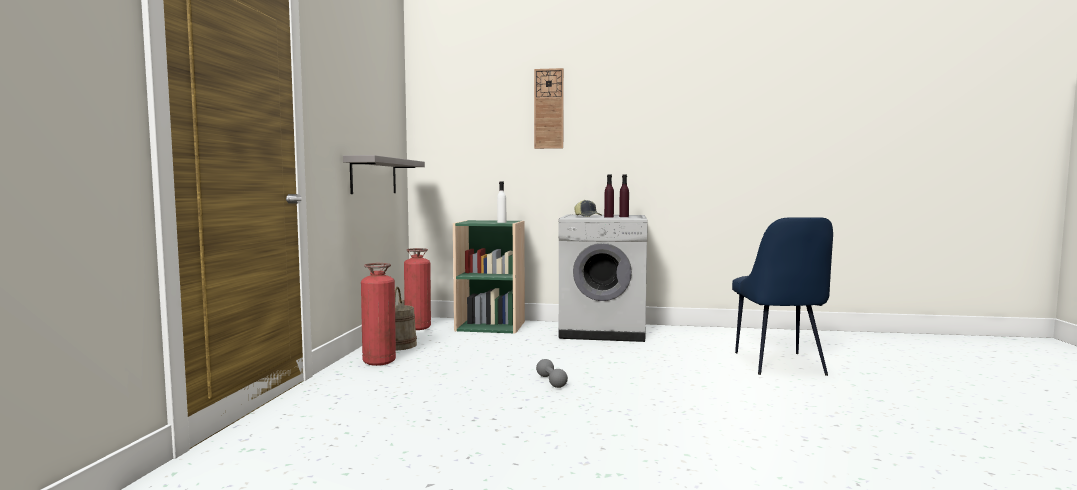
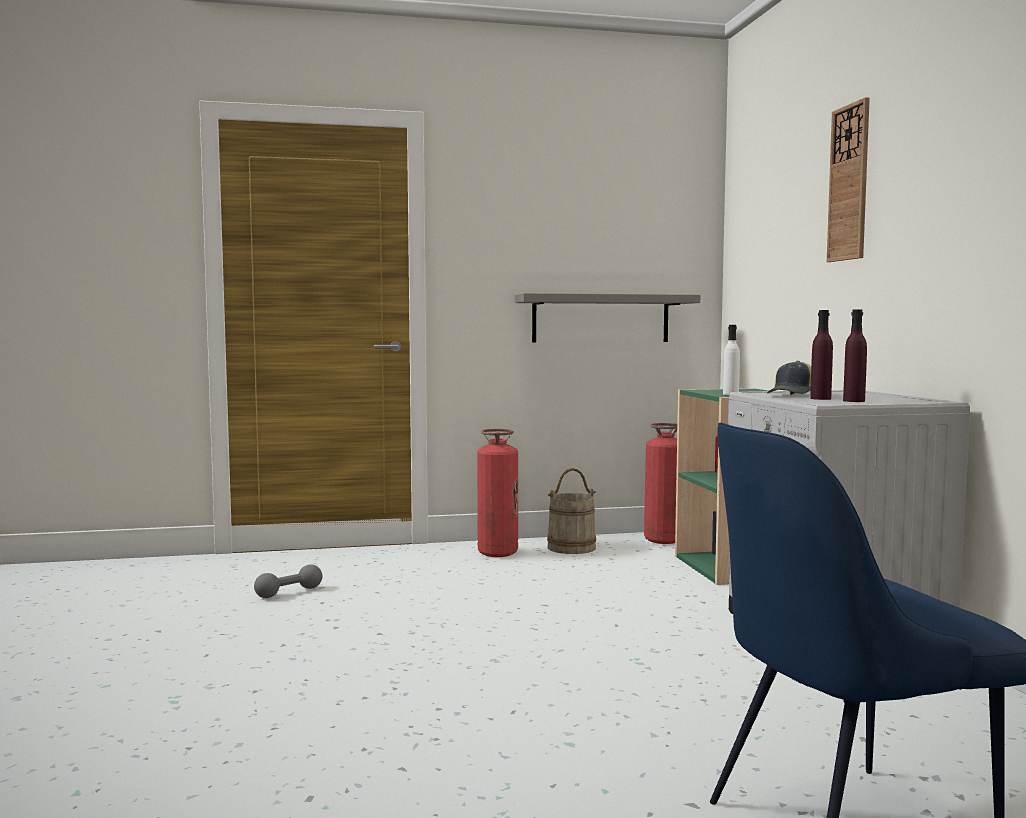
camera: 70 degrees right, 0 degrees up
grey dumbbell [536,359,568,388] -> grey dumbbell moved to [254,564,322,598]

